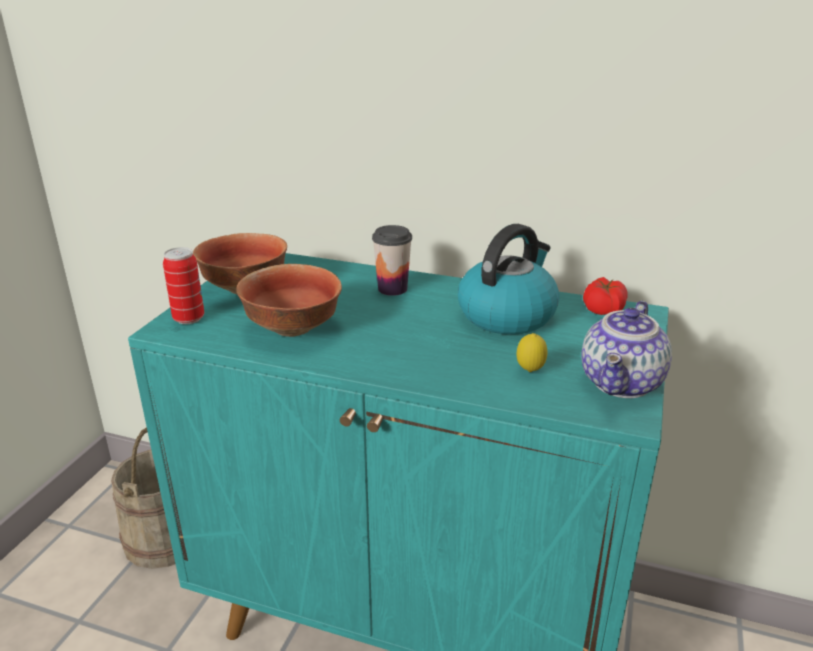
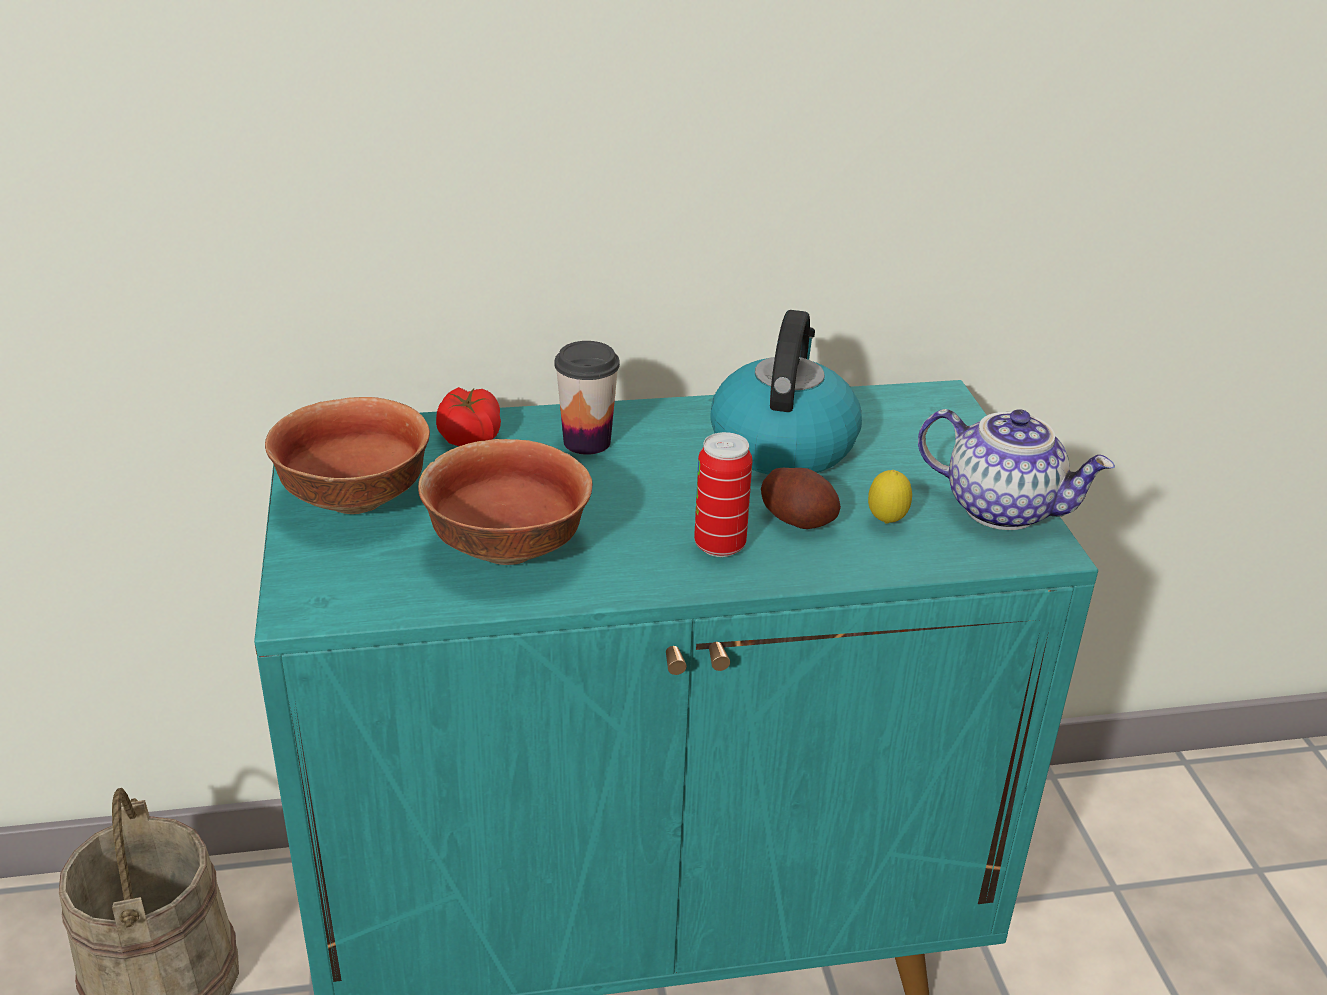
camera: 30 degrees left, 5 degrees up
can [163,247,204,324] -> can moved to [694,432,753,557]
teapot [581,300,672,398] -> teapot turned 60 degrees counterclockwise [918,409,1115,530]
tomato [583,277,628,315] -> tomato moved to [436,387,501,446]
none -> potato [761,468,841,529]

